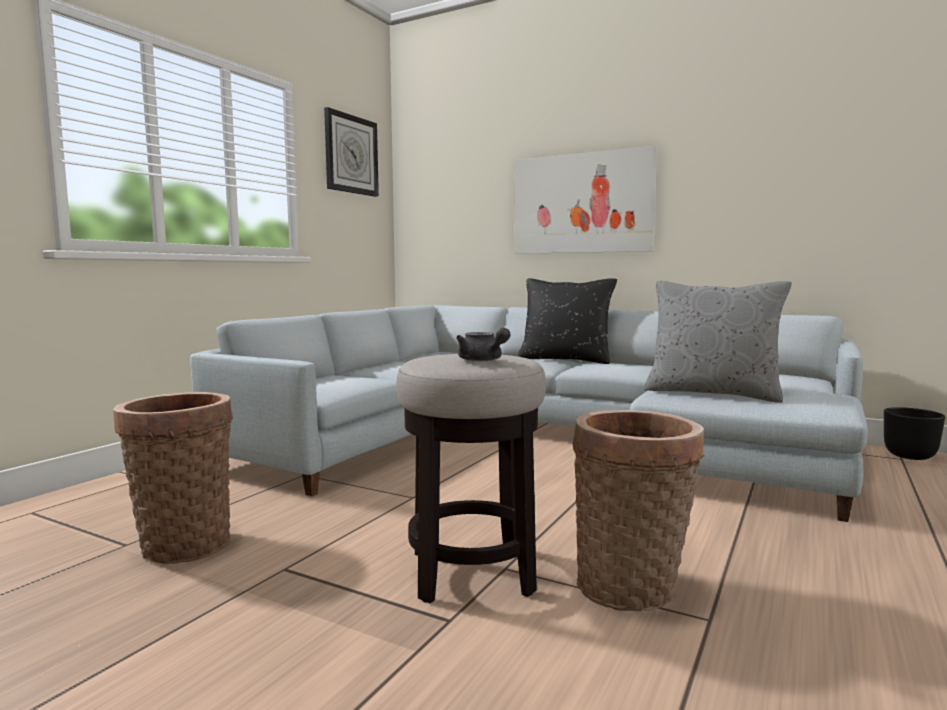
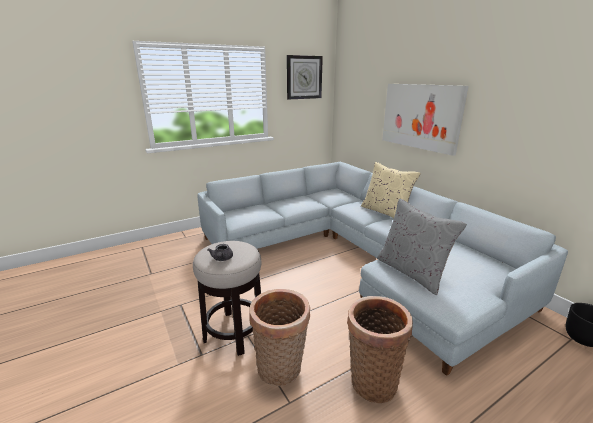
camera: 30 degrees right, 15 degrees up
basket [113,392,233,564] -> basket moved to [347,296,413,403]
black pillow [518,278,617,364] -> beige pillow [361,162,421,218]

